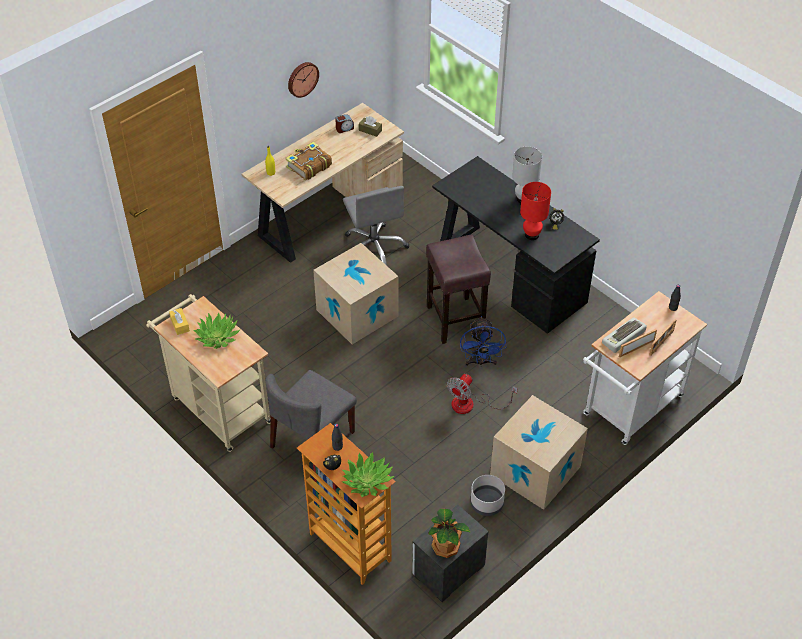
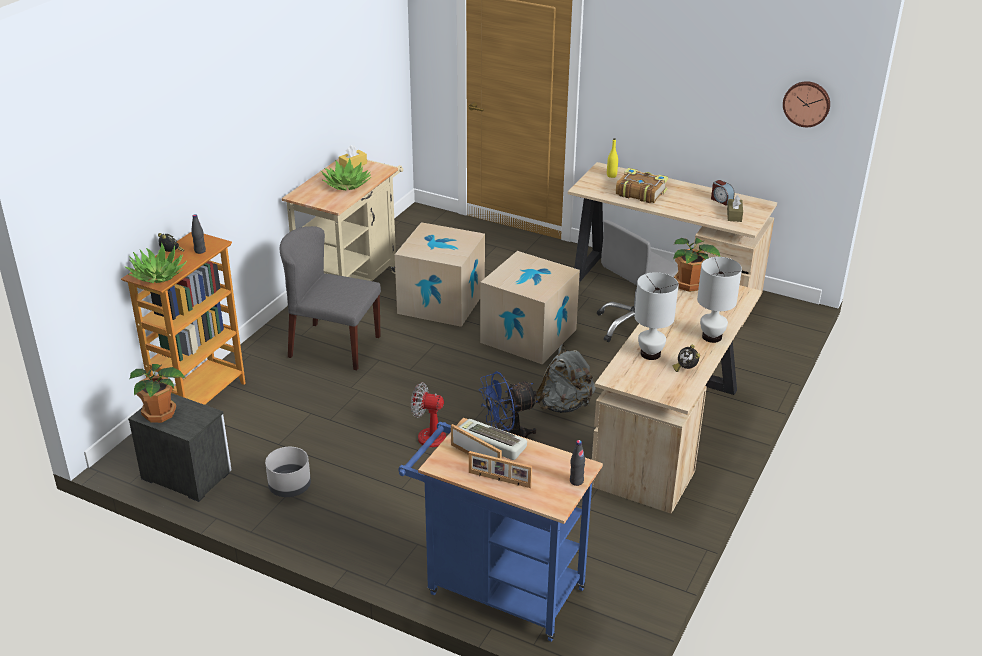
camera: 70 degrees right, 15 degrees down
wall clock [288,62,319,98] -> wall clock moved to [783,81,830,127]
brown stool [426,235,491,344] -> grey backpack [535,345,596,413]
black desk [432,156,600,334] -> beige desk [592,272,761,514]
cardboard box [490,395,588,510] -> cardboard box moved to [395,222,485,327]
red table lamp [520,182,551,240] -> white table lamp [634,272,679,360]
white cart [583,291,707,445] -> blue cart [398,418,603,642]
none -> potted plant [673,238,721,292]

